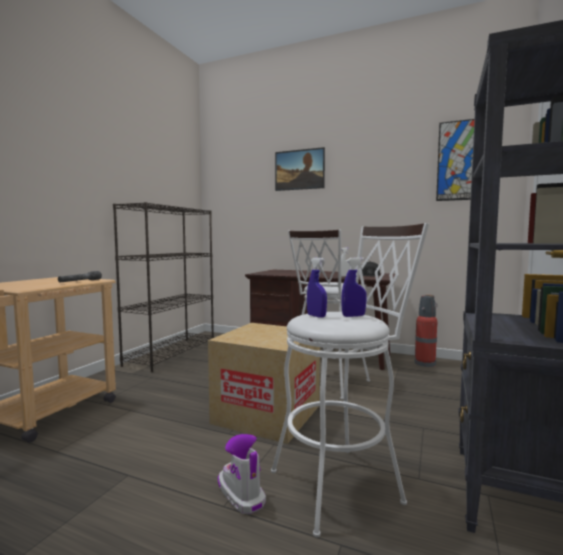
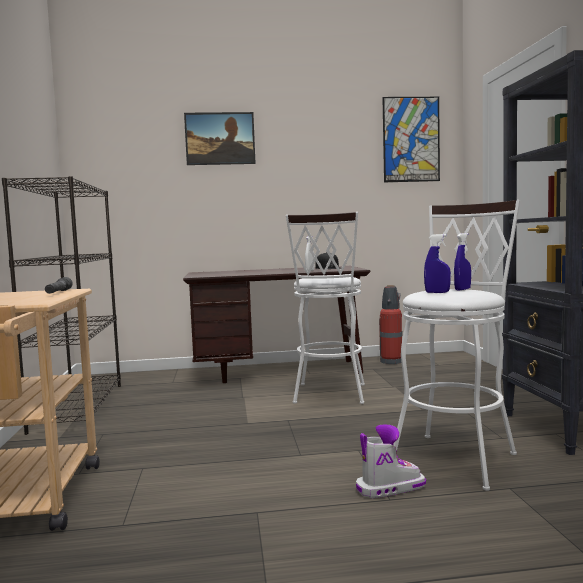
camera: 30 degrees left, 0 degrees up
cardboard box [208,323,320,444] -> none
boot [218,434,266,514] -> boot turned 135 degrees clockwise [356,424,426,498]

